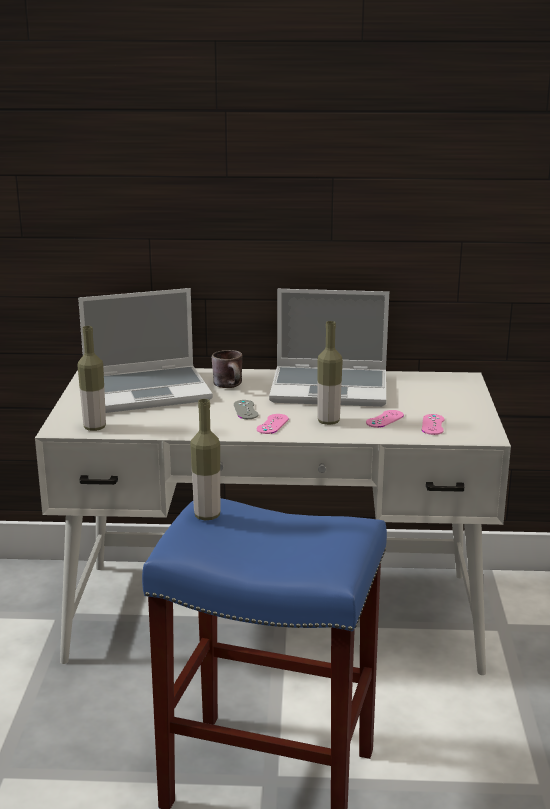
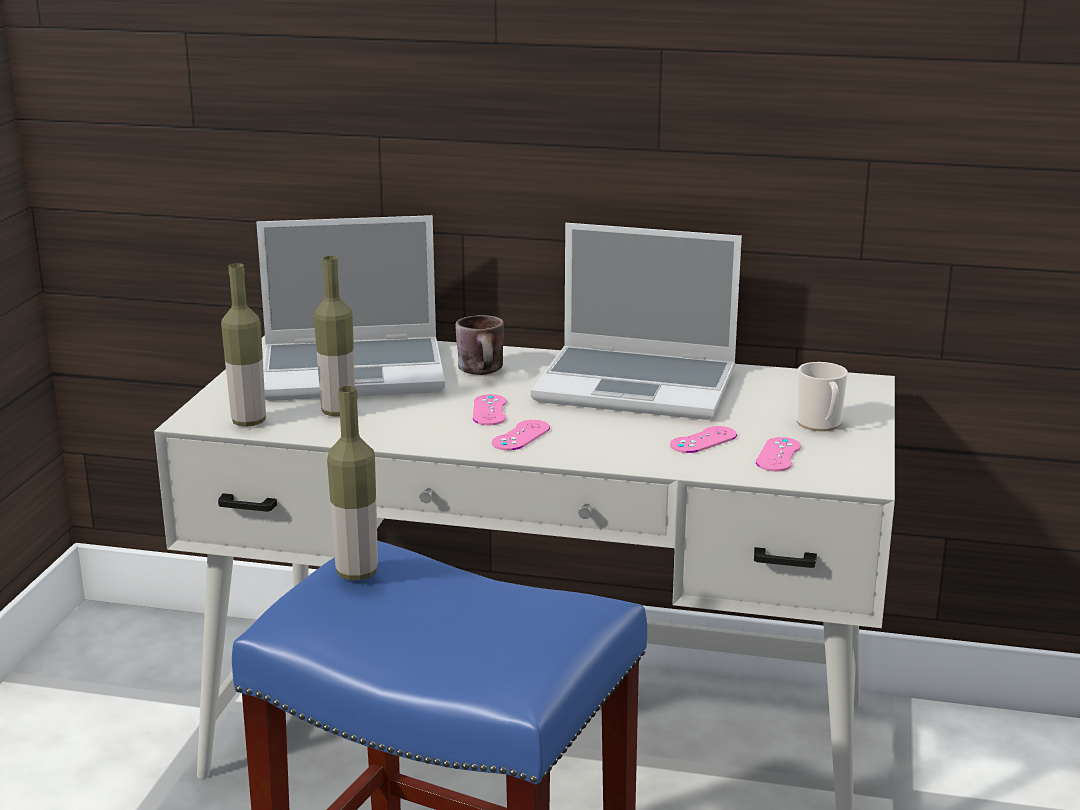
camera: 10 degrees right, 0 degrees up
grey game controller [234,400,259,419] -> pink game controller [473,394,506,425]
bottle [318,321,343,425] -> bottle moved to [314,256,355,416]
none -> mug [797,362,848,431]

